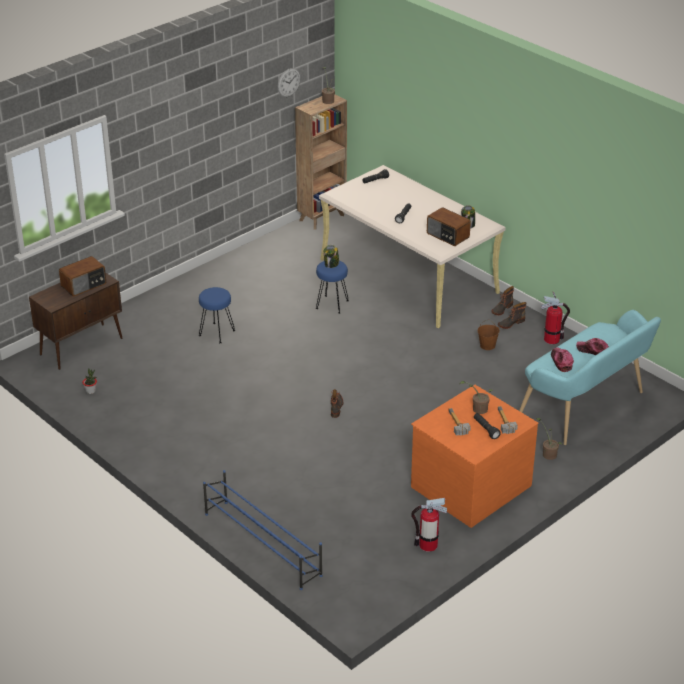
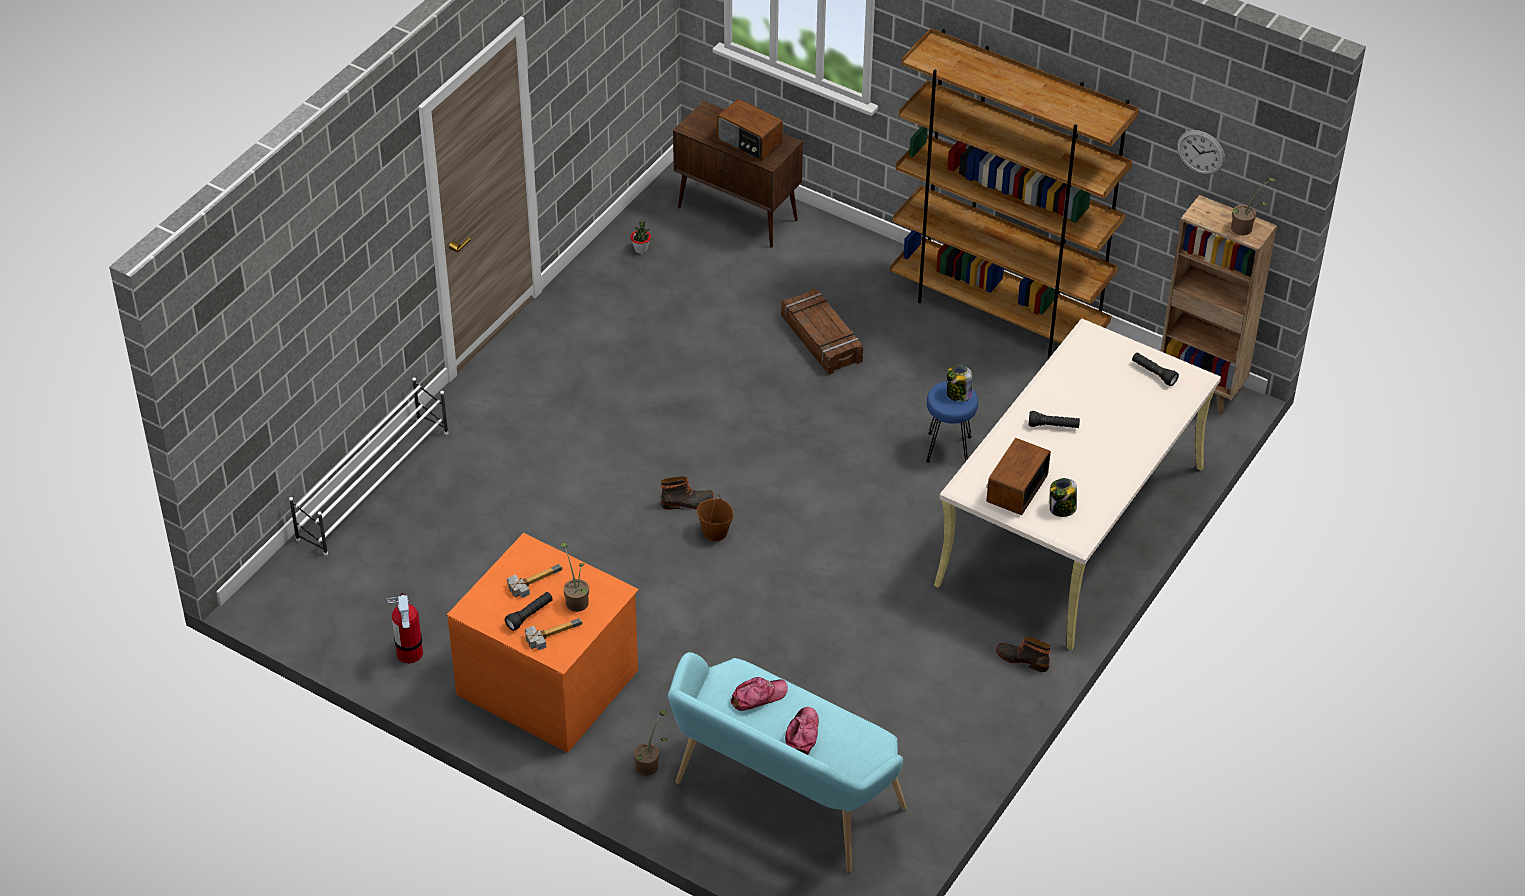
camera: 75 degrees right, 10 degrees up
blue stool [199,287,235,343] -> crate [781,289,863,375]
blue shoe rack [203,470,322,590] -> white shoe rack [289,378,448,556]
brown bucket [478,320,500,350] -> brown bucket moved to [697,494,734,541]
boot [498,302,526,329] -> none
fire extinguisher [541,292,570,344] -> none
none -> brown bookcase [890,28,1139,358]

